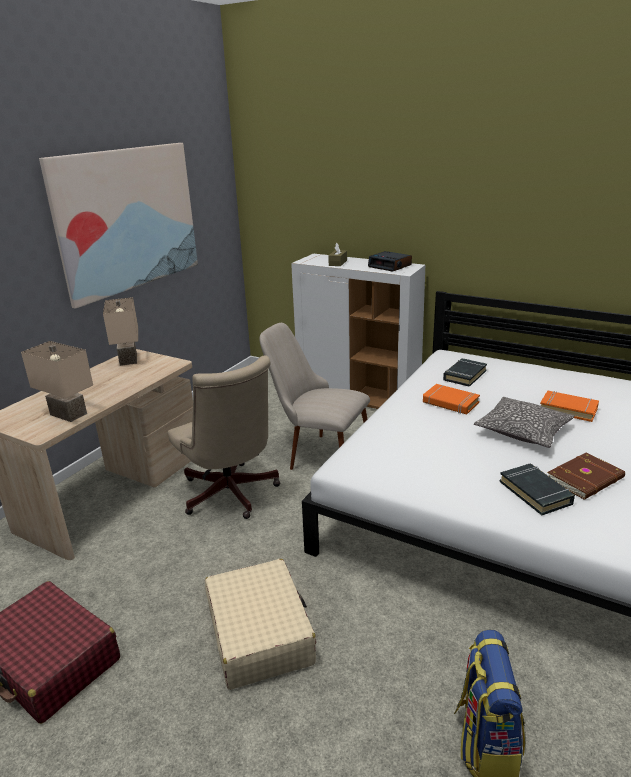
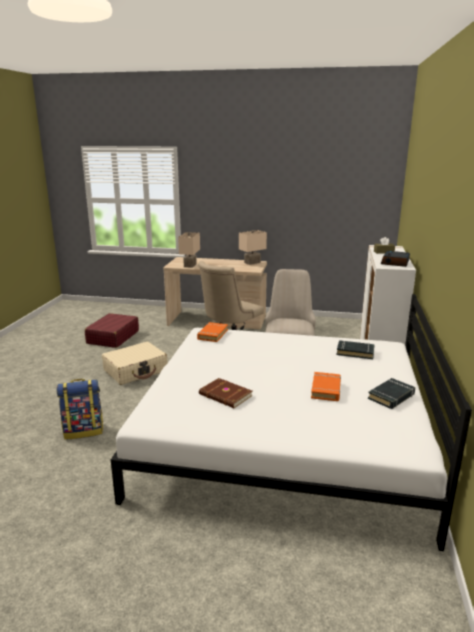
camera: 70 degrees right, 5 degrees down
picture [39,143,198,309] -> none
orange book [423,384,480,414] -> orange book moved to [197,322,228,342]
pillow [474,397,574,448] -> none
black book [500,463,575,515] -> black book moved to [368,378,415,409]

